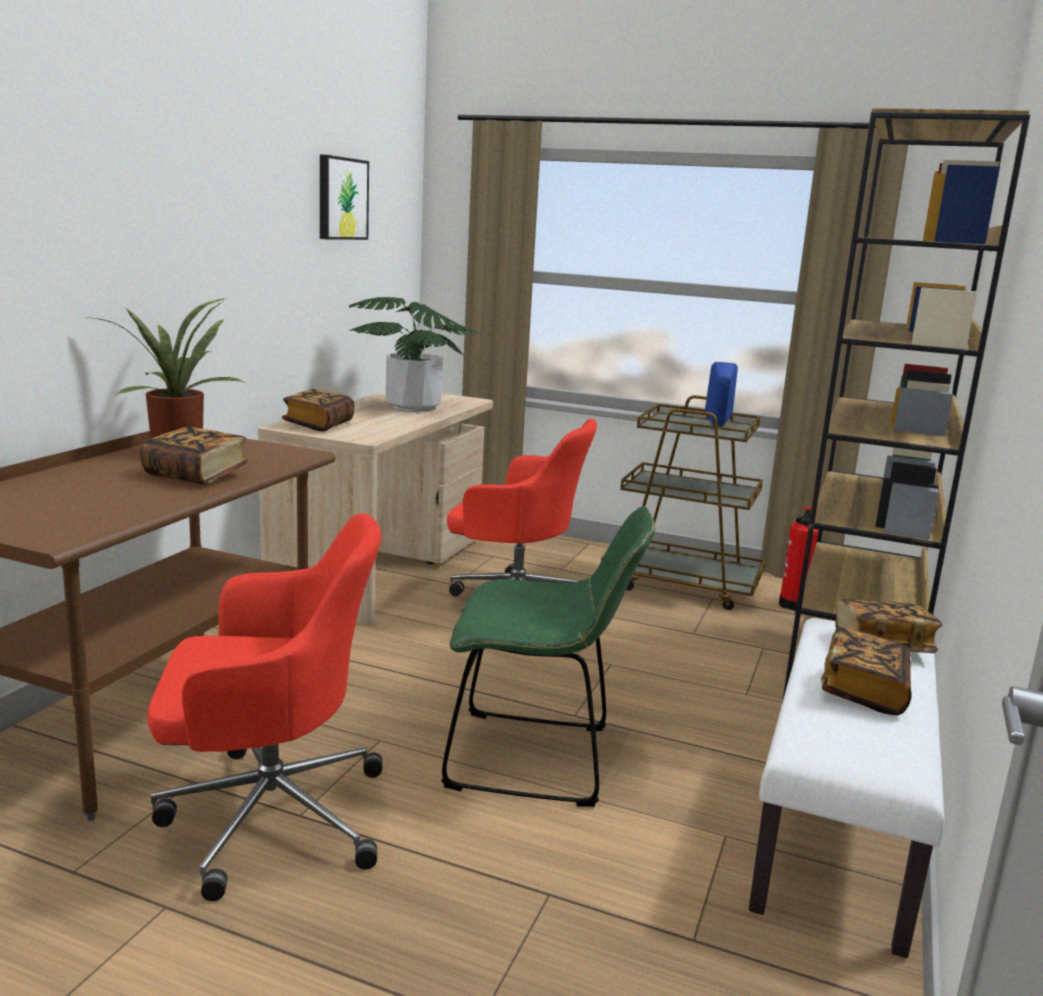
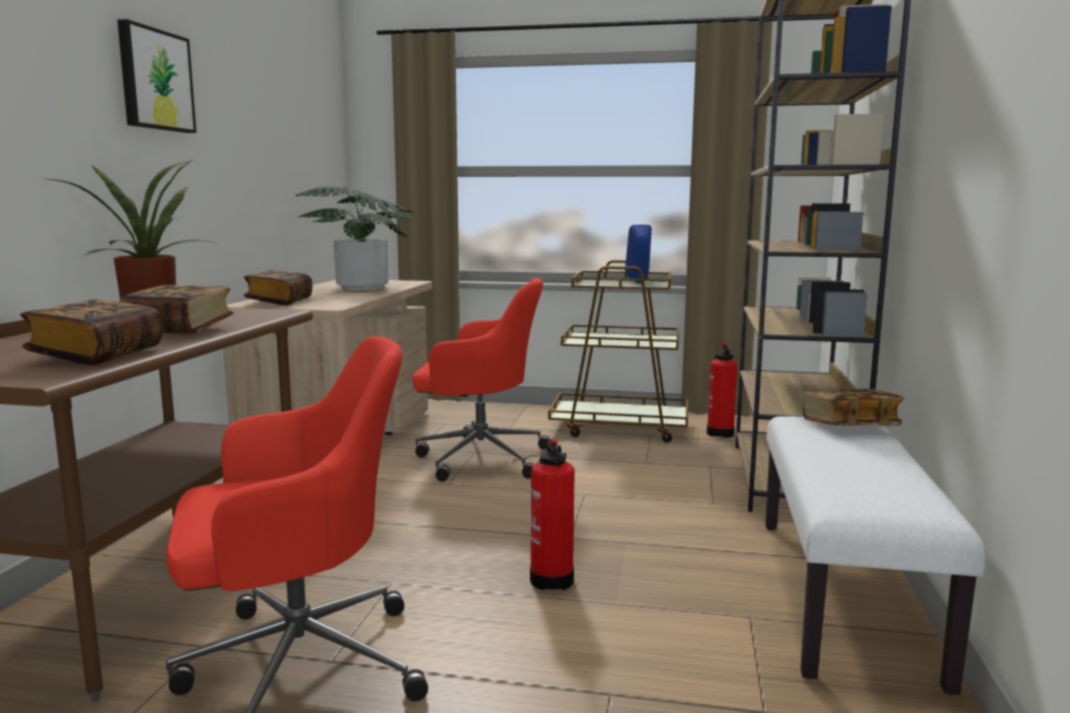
camera: 10 degrees left, 5 degrees down
picture [320,155,369,240] -> picture moved to [117,19,196,133]
green chair [441,506,655,807] -> fire extinguisher [530,439,575,590]
book [821,627,912,715] -> book moved to [20,300,162,365]

